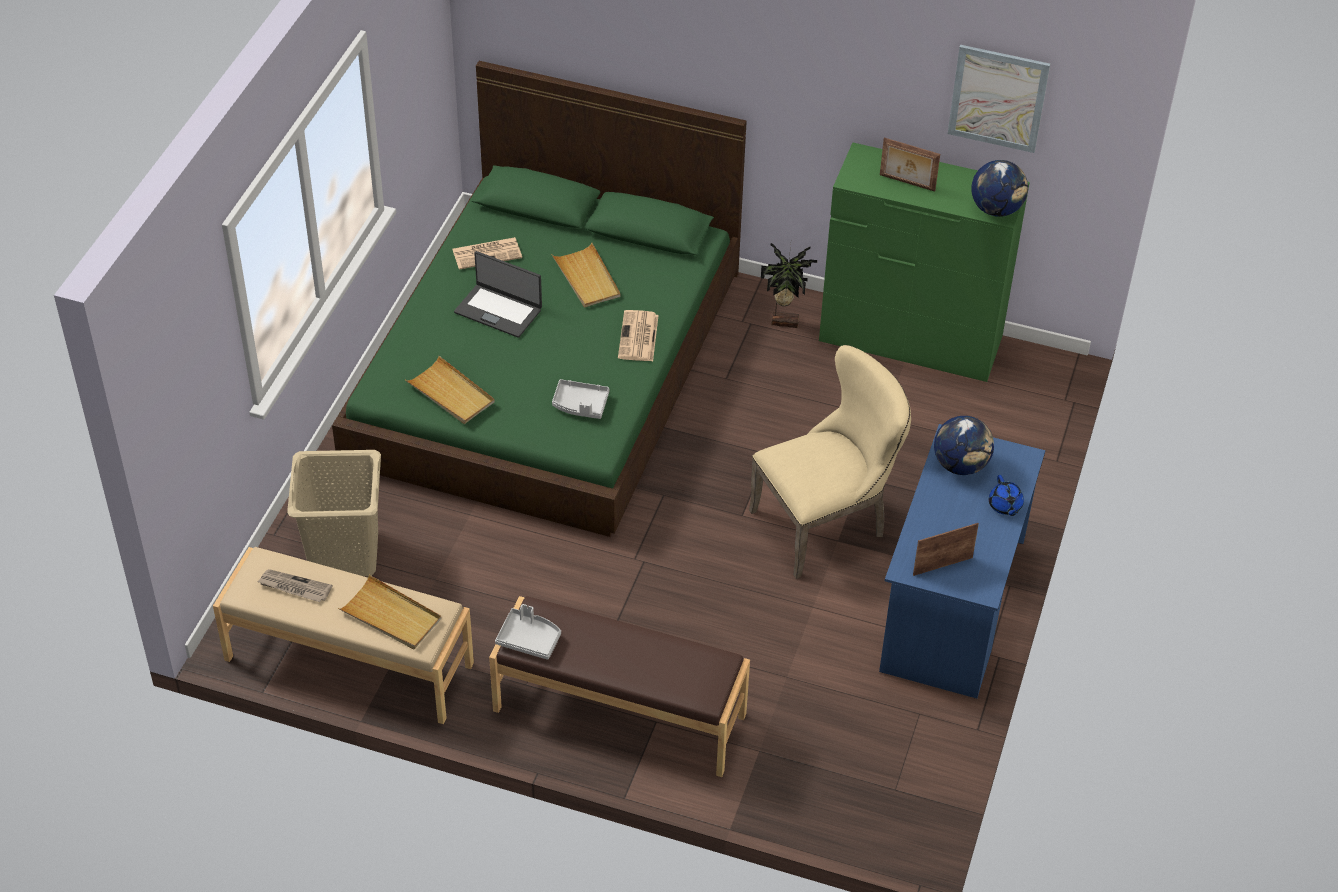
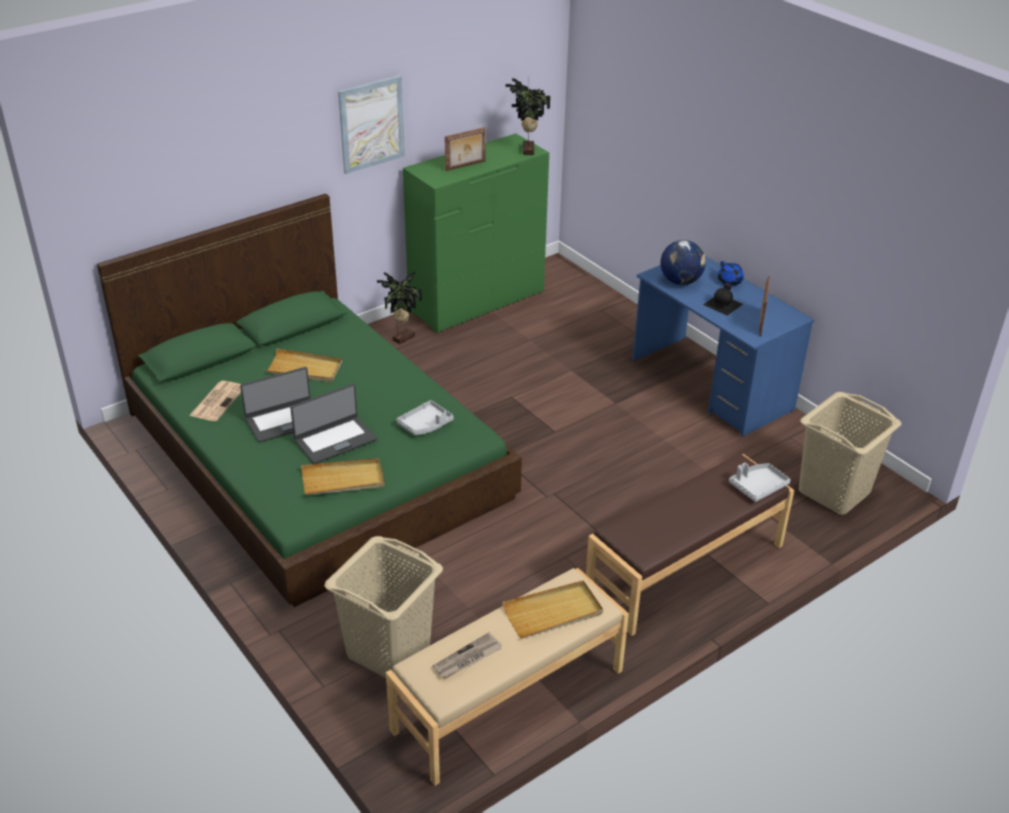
camera: 55 degrees left, 10 degrees down
grey tray [495,604,561,660] -> grey tray moved to [729,463,790,502]
newspaper [618,310,659,361] -> none
beige chair [749,345,911,579] -> none
picture [948,45,1050,153] -> picture moved to [338,75,405,174]
globe [971,160,1028,217] -> potted plant [505,78,550,155]
blue teapot [989,475,1024,516] -> blue teapot turned 45 degrees clockwise [718,261,744,286]
none -> laptop [290,384,377,464]
none -> black bottle [703,283,743,315]
none -> beige laundry basket [799,392,901,515]

